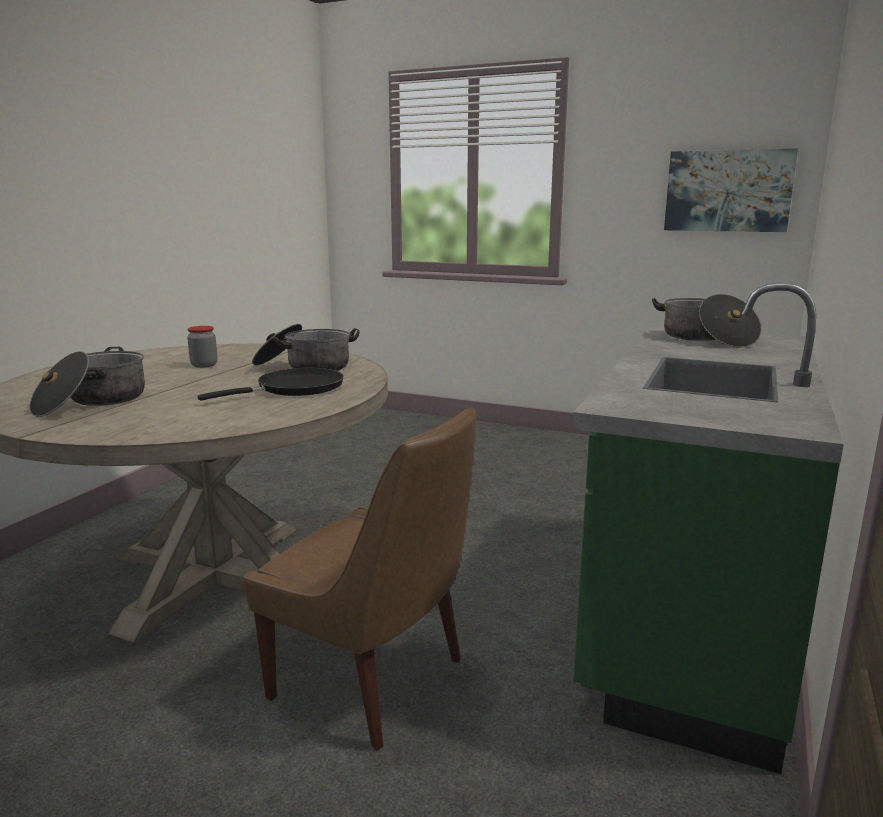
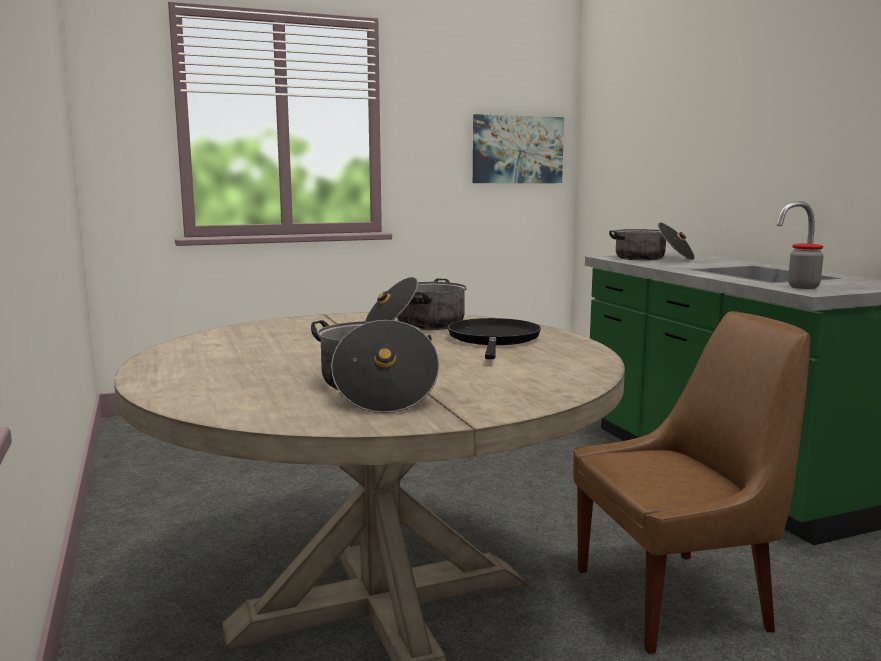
camera: 45 degrees left, 5 degrees down
jar [187,326,217,368] -> jar moved to [788,243,824,289]

